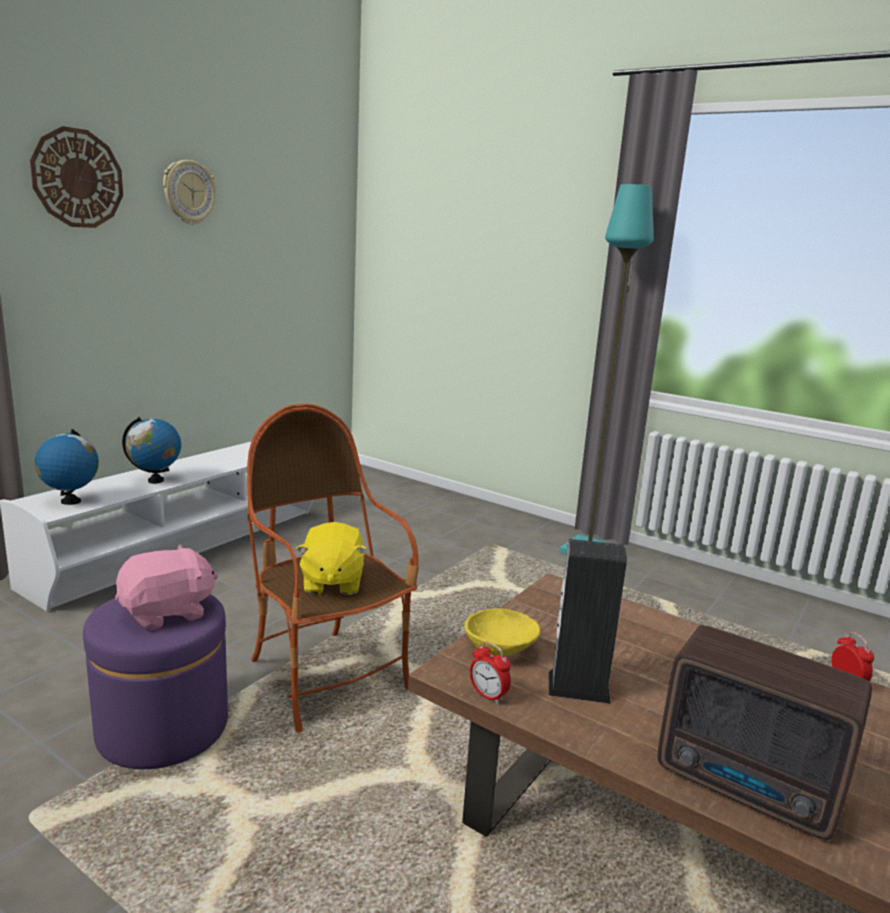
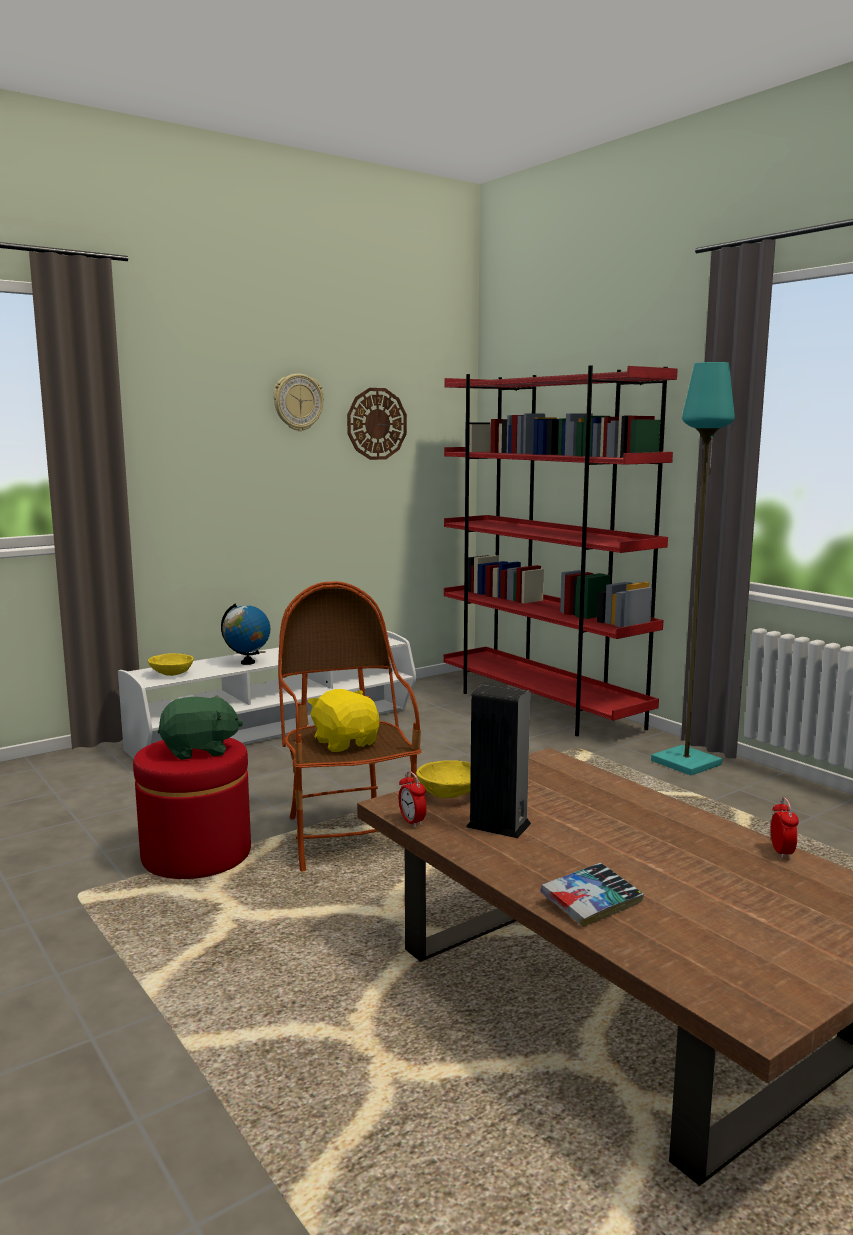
camera: 20 degrees right, 5 degrees down
wall clock [30,126,123,228] -> wall clock moved to [347,388,407,460]
globe [35,429,99,505] -> yellow bowl [148,653,194,676]
purple ottoman [83,594,228,769] -> red ottoman [133,738,251,879]
pink plush toy [115,544,218,630] -> green plush toy [158,695,243,760]
yellow plush toy [296,522,367,595] -> yellow plush toy turned 135 degrees clockwise [307,689,379,752]
radio [658,625,872,840] -> book [540,863,644,927]
none -> red bookcase [443,365,678,736]

